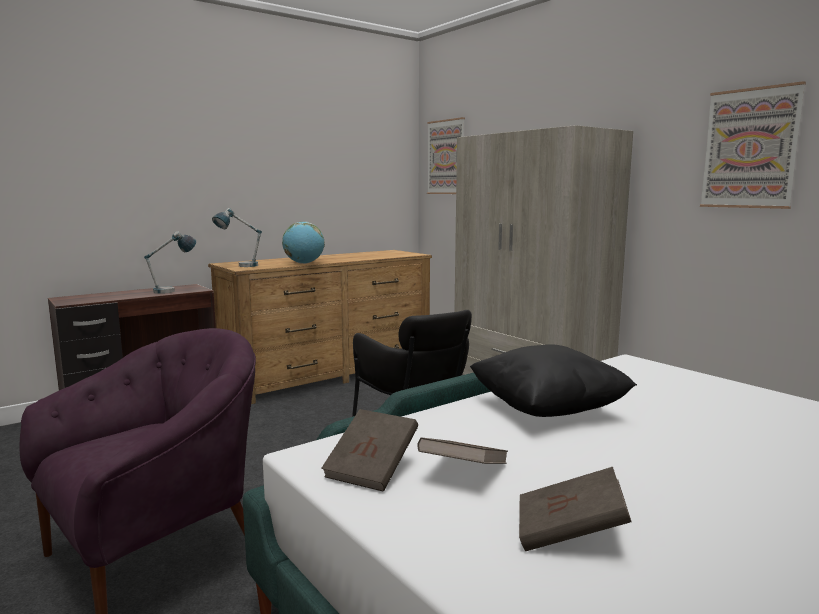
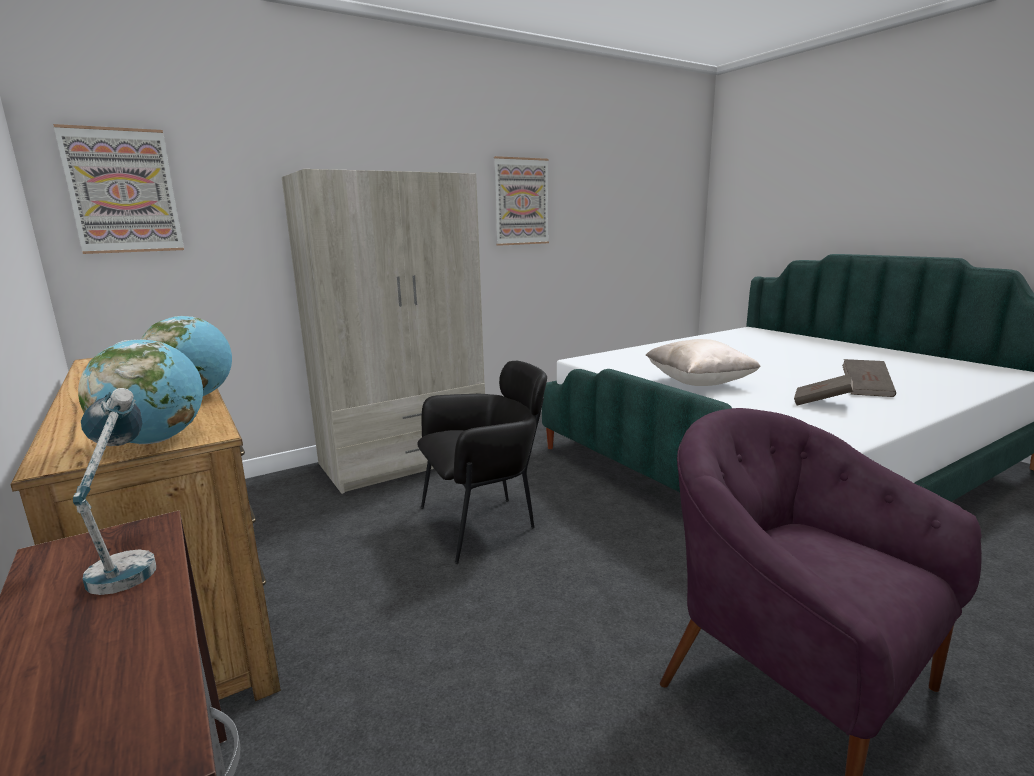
camera: 85 degrees left, 5 degrees up
table lamp [212,208,262,267] -> globe [78,339,203,444]
brown book [321,409,418,492] -> none
black pillow [470,344,637,417] -> beige pillow [645,339,761,386]

